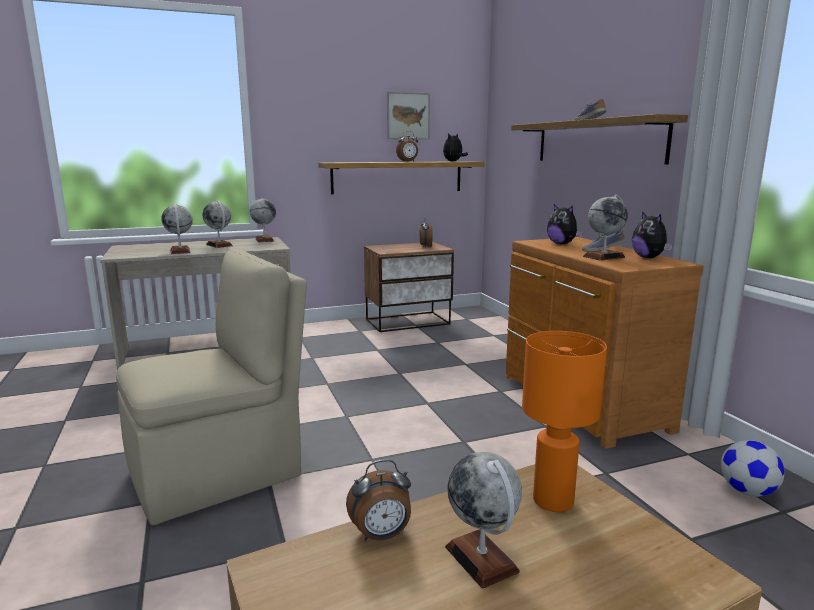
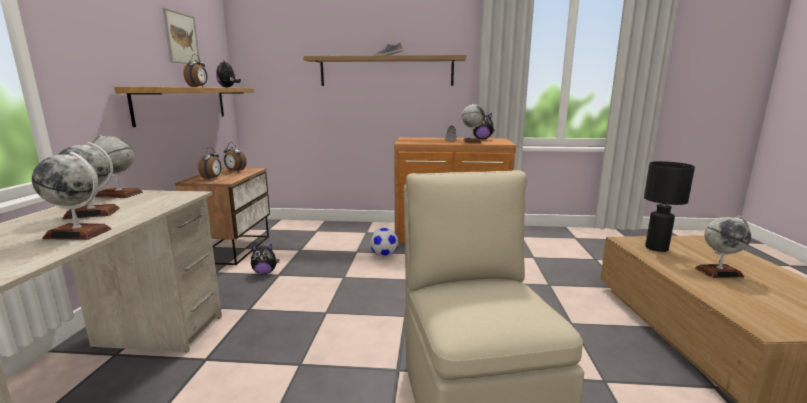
camera: 65 degrees left, 0 degrees up
alarm clock [346,460,411,541] -> alarm clock moved to [198,147,222,180]
orange table lamp [522,331,607,512] -> black table lamp [644,161,695,252]
plush toy [547,204,583,244] -> plush toy moved to [251,244,280,274]
football [721,440,784,497] -> football moved to [370,228,398,256]

